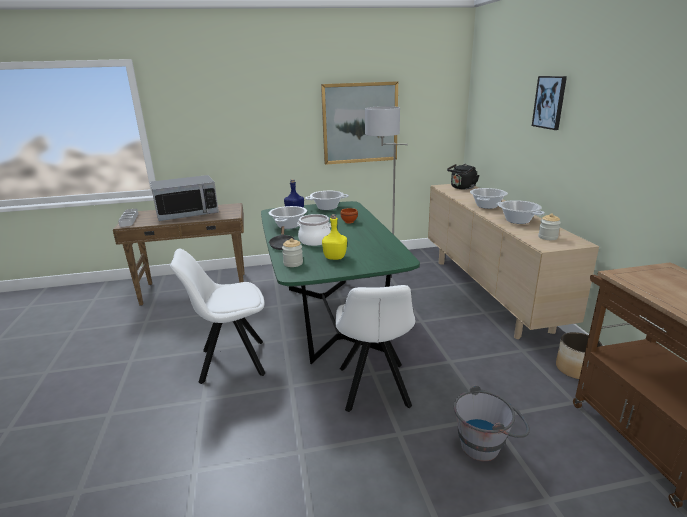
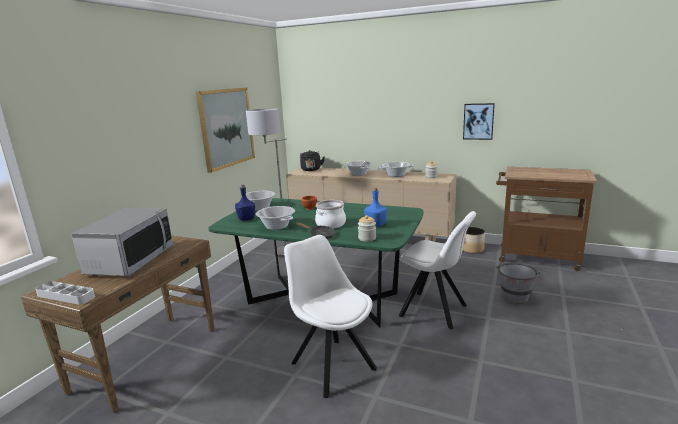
camera: 55 degrees left, 5 degrees down
white chair [170,249,266,384] -> white chair turned 120 degrees clockwise [284,235,377,398]
yellow bottle [322,214,347,260] -> blue bottle [364,188,387,227]
picture [532,76,567,130] -> picture moved to [463,103,495,140]

